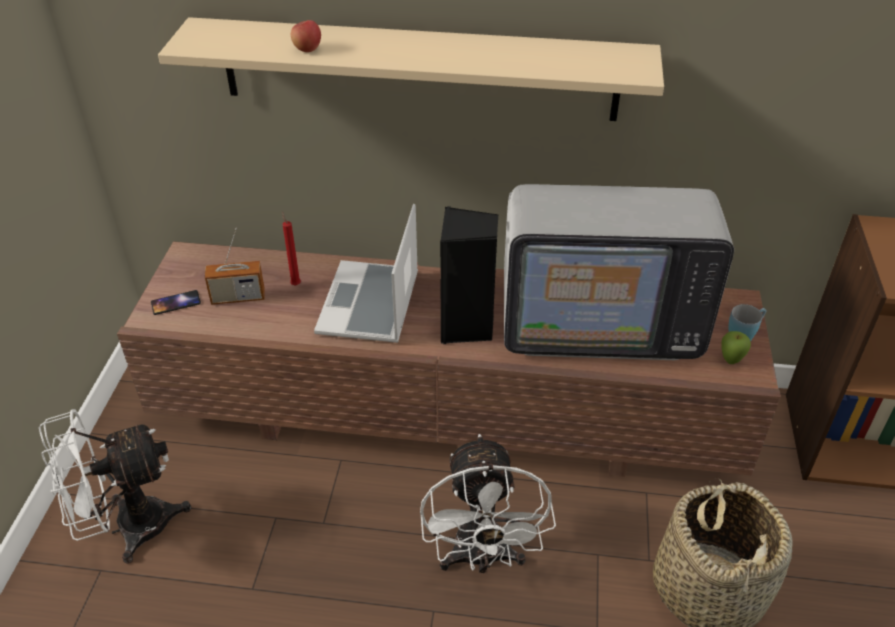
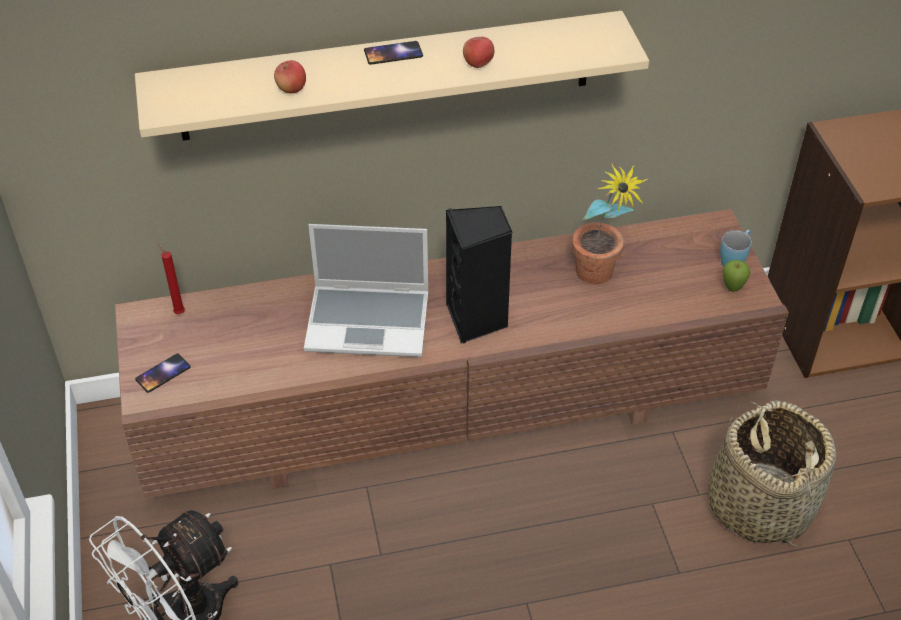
camera: 20 degrees left, 5 degrees up
radio [205,228,265,305] -> none
red candle [282,212,301,285] -> red candle moved to [158,243,185,314]
laptop [314,204,418,343] -> laptop turned 75 degrees counterclockwise [304,224,429,357]
white fan [420,434,556,573] -> none
television [504,184,734,360] -> potted plant [572,163,647,284]
none -> phone [364,41,423,65]
none -> apple [463,37,494,68]

